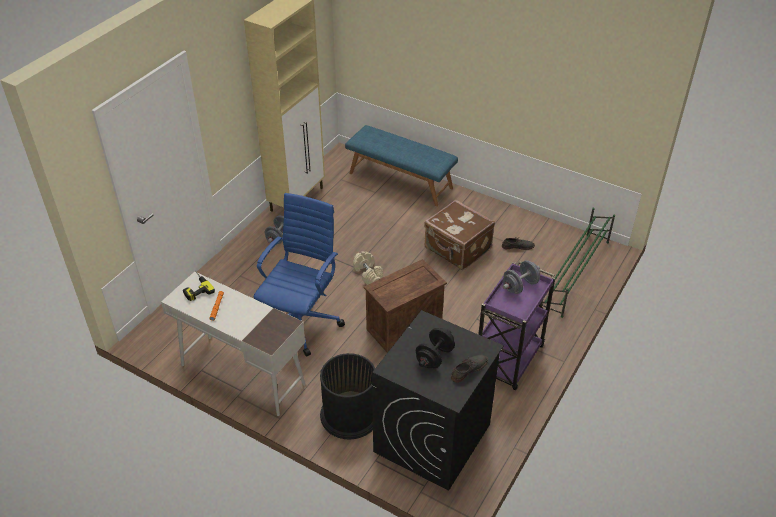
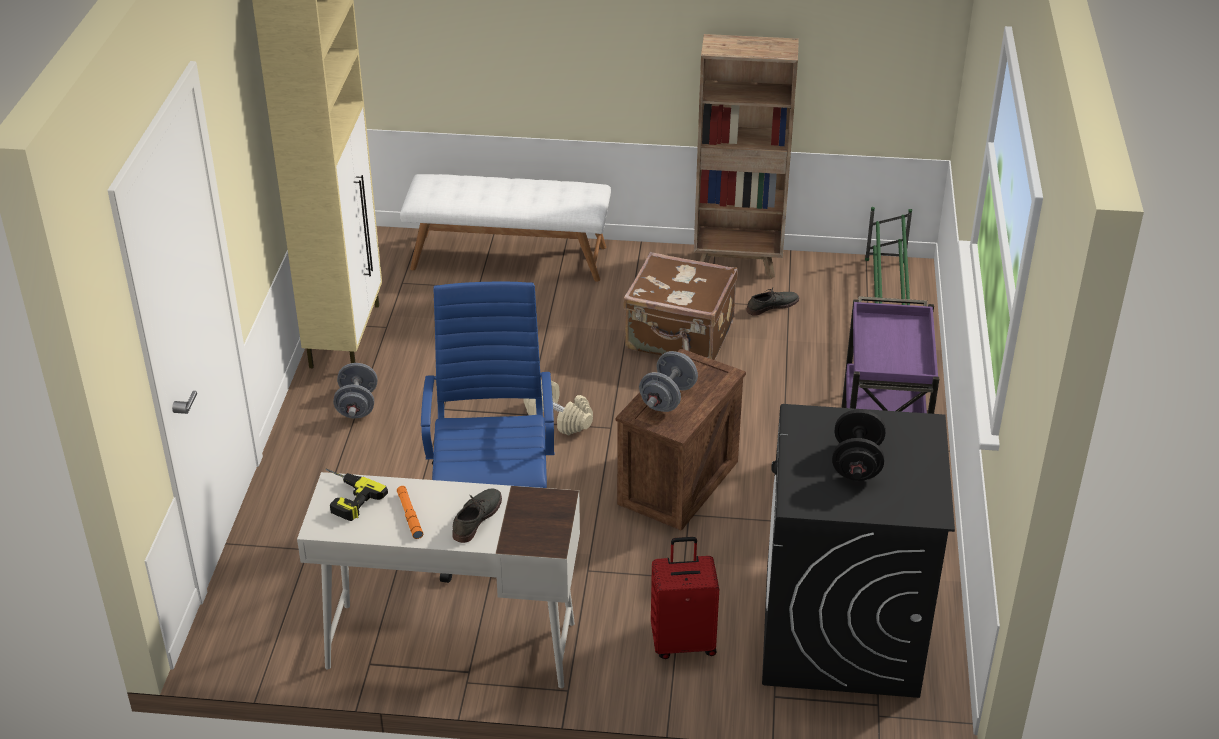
camera: 25 degrees left, 5 degrees down
black trash can [320,353,375,440] -> red suitcase [651,537,719,659]
blue bench [345,125,458,206] -> white bench [400,174,611,282]
grey shoe [451,355,488,383] -> grey shoe moved to [452,488,502,543]
grey dumbbell [503,260,540,294] -> grey dumbbell moved to [639,351,698,412]
none -> brown bookcase [694,34,799,279]

